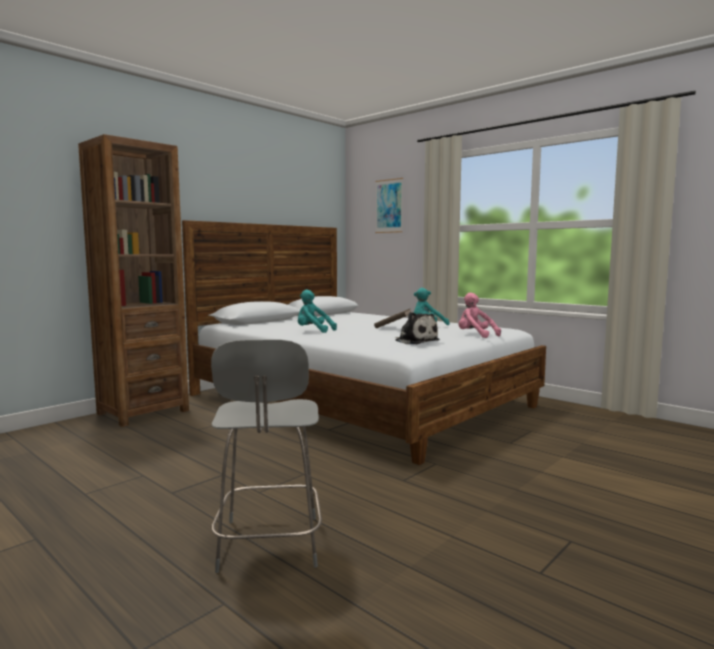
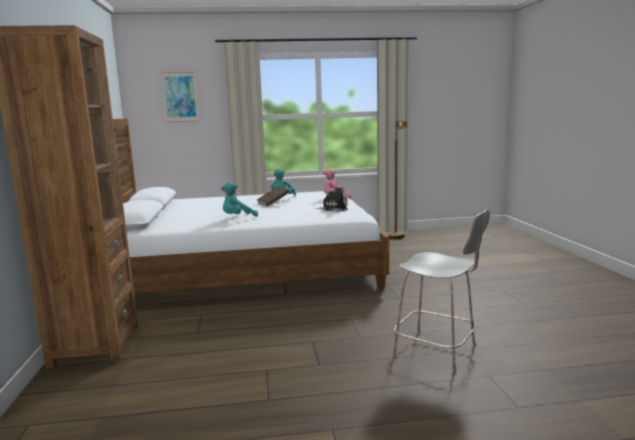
camera: 50 degrees left, 5 degrees up
none -> brown floor lamp [385,121,408,239]

